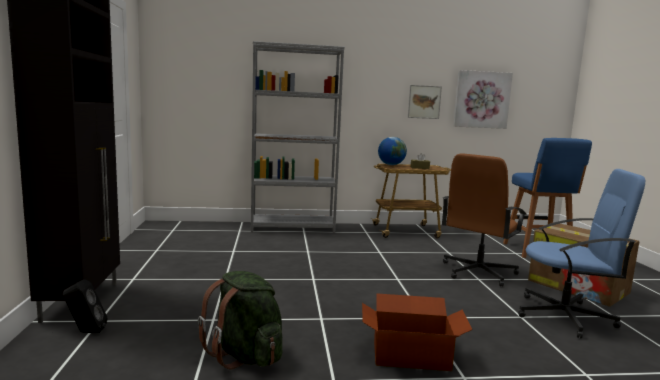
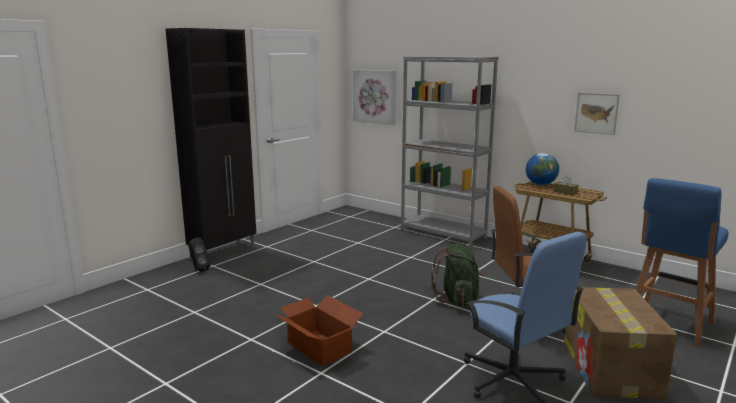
camera: 45 degrees right, 5 degrees up
green backpack [198,271,282,369] -> green backpack moved to [431,244,484,307]
picture [453,70,513,129] -> picture moved to [353,70,396,125]

